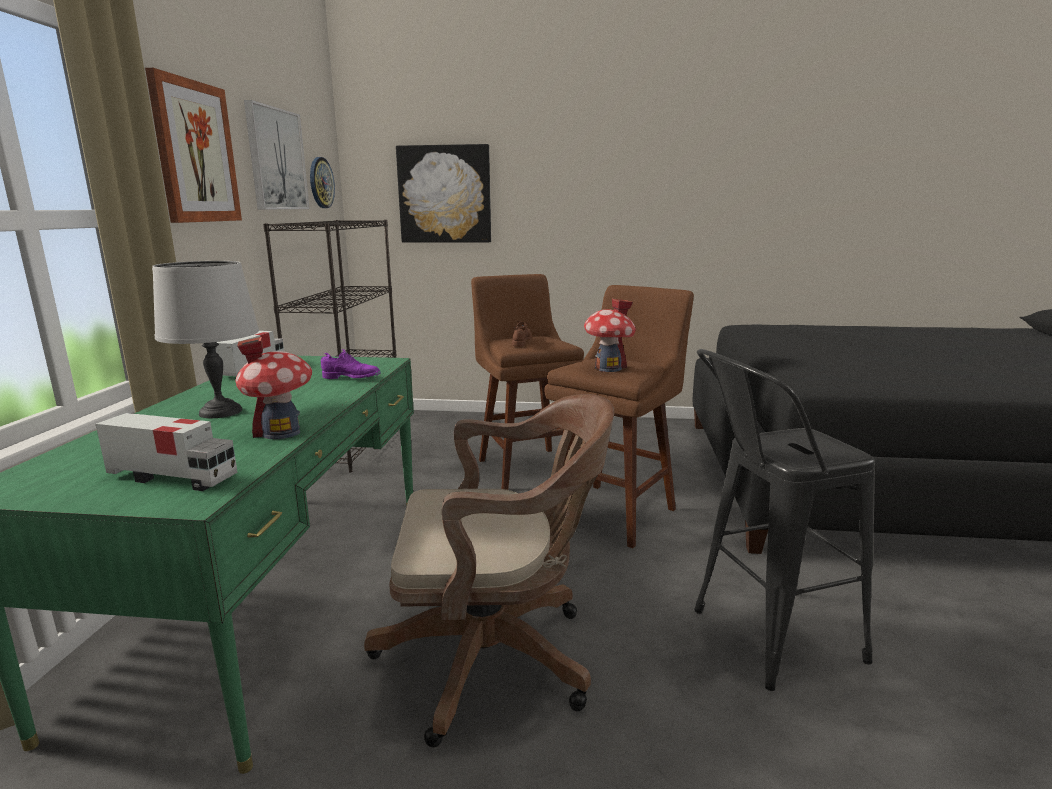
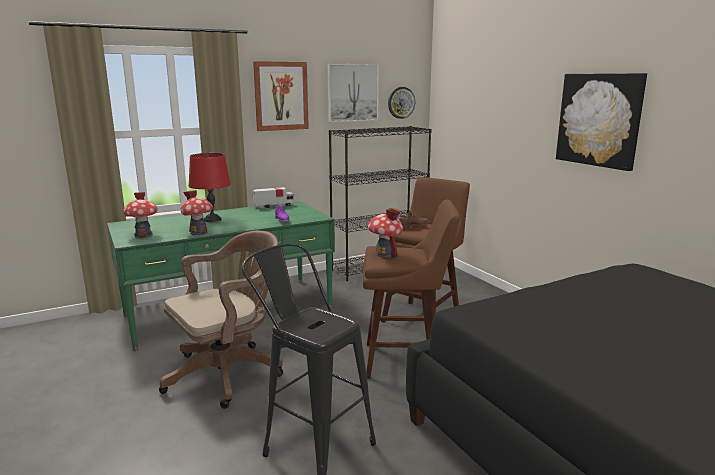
camera: 55 degrees right, 0 degrees up
toy truck [96,413,238,491] -> toy house [123,192,158,238]
grey table lamp [152,261,259,418] -> red table lamp [189,153,231,222]
brown office chair [364,394,614,747] -> brown office chair turned 90 degrees counterclockwise [159,230,283,409]
picture [396,144,491,243] -> picture moved to [556,73,647,171]

